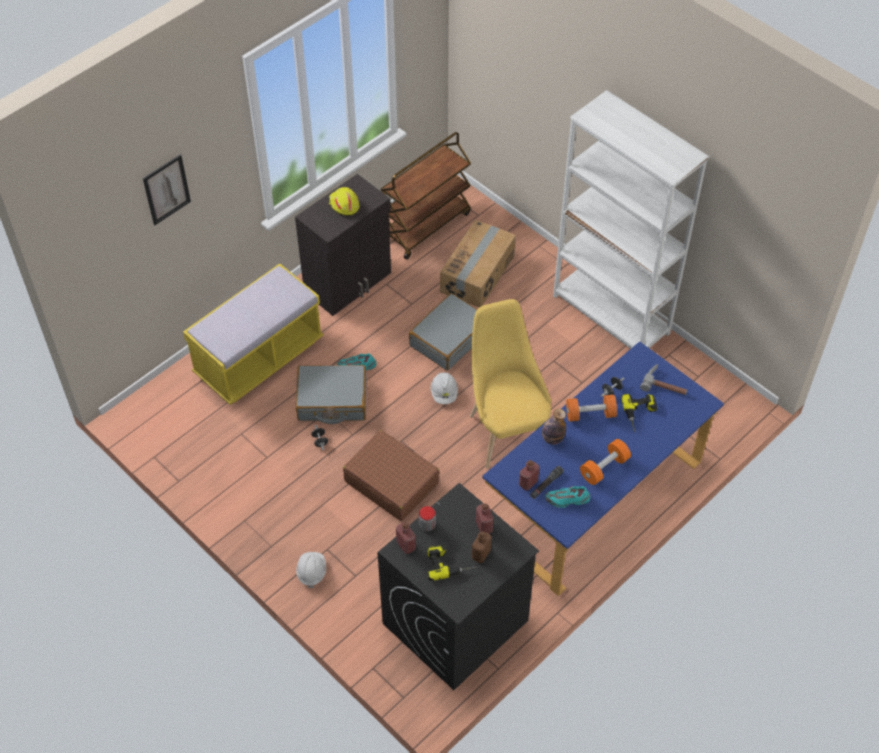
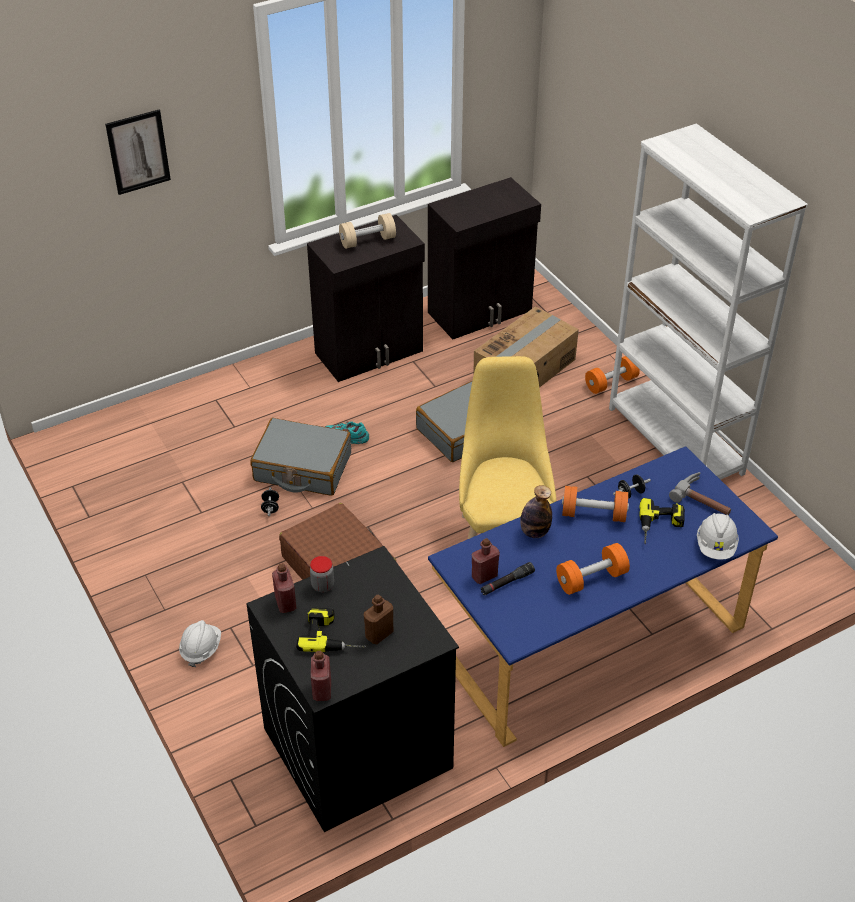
camera: 15 degrees right, 10 degrees down
yellow bench [183,264,323,405] -> none
yellow hard hat [329,187,360,216] -> beige dumbbell [339,213,396,249]
brown cart [380,132,471,260] -> black cabinet [428,177,541,339]
white hard hat [431,373,458,404] -> white hard hat moved to [697,513,739,560]
red bottle [476,503,493,534] -> red bottle moved to [311,651,331,701]
turquoise shoe [545,486,590,508] -> none
none -> orange dumbbell [585,356,640,394]

